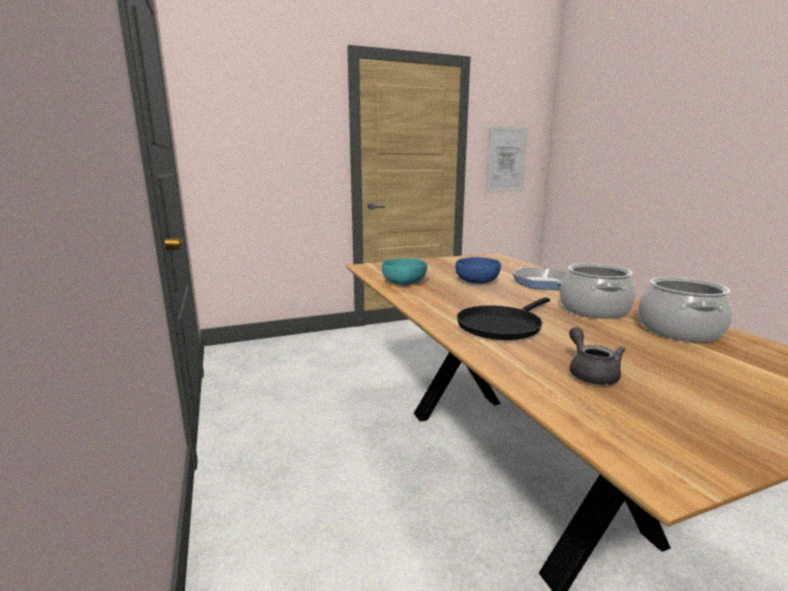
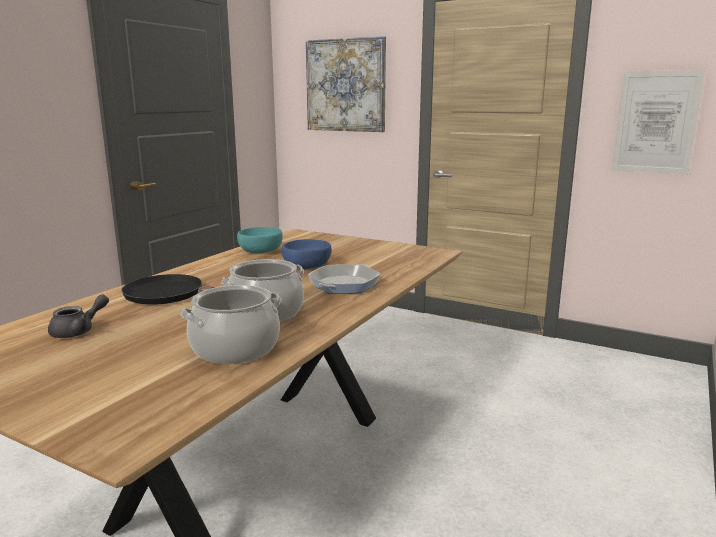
camera: 50 degrees right, 0 degrees up
none -> picture [306,36,386,132]

